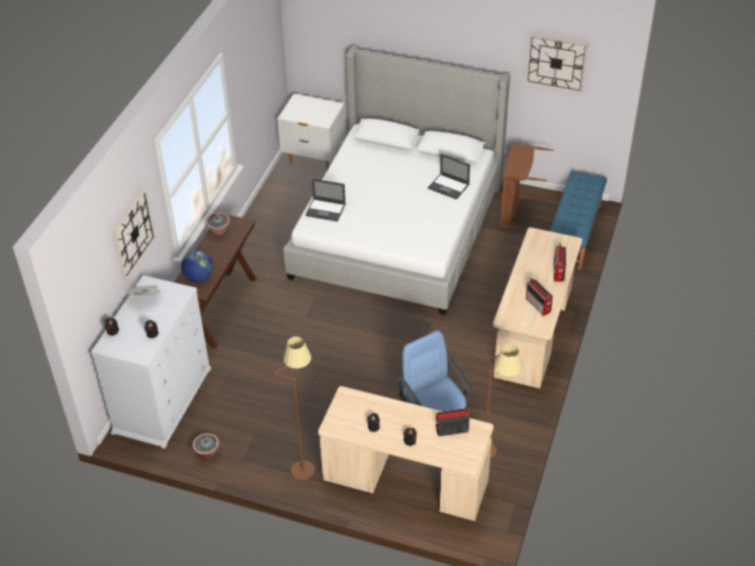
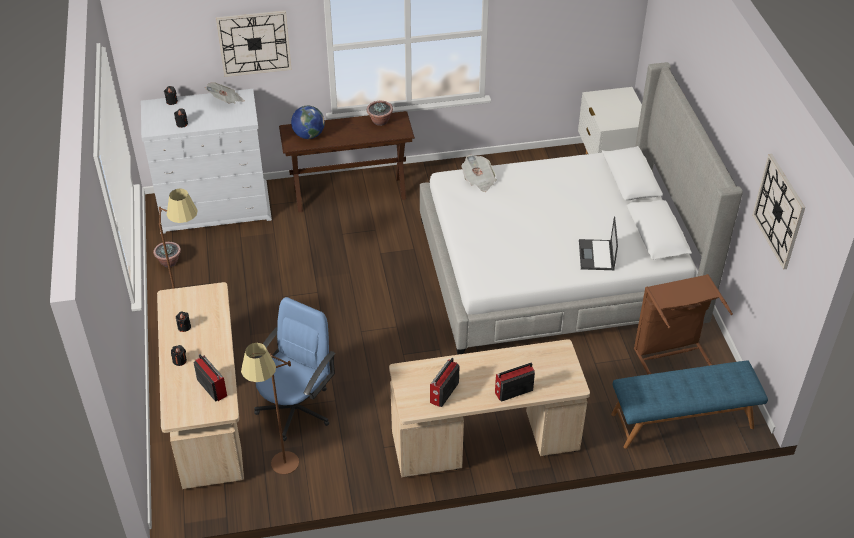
camera: 60 degrees right, 0 degrees up
laptop [305,179,346,222] -> newspaper [461,155,497,192]

